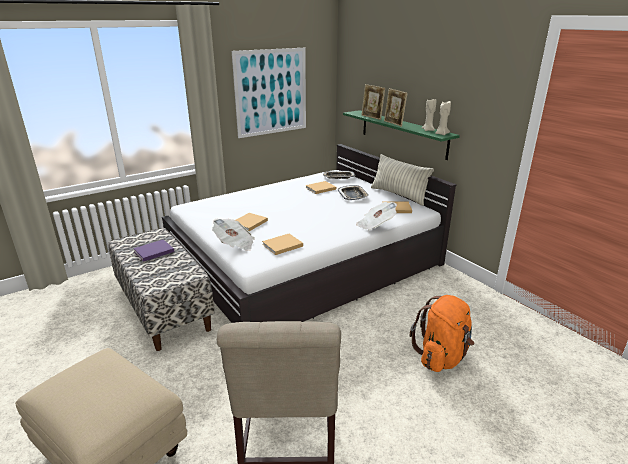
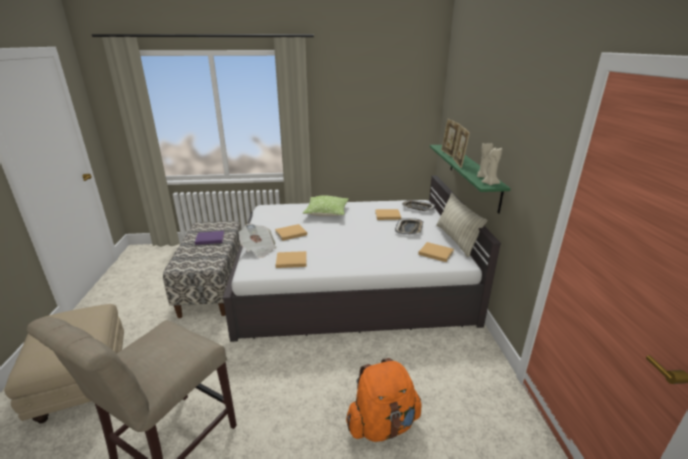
camera: 30 degrees right, 0 degrees up
picture [232,48,306,138] -> none
newspaper [356,202,397,231] -> none
none -> pillow [303,195,349,216]

